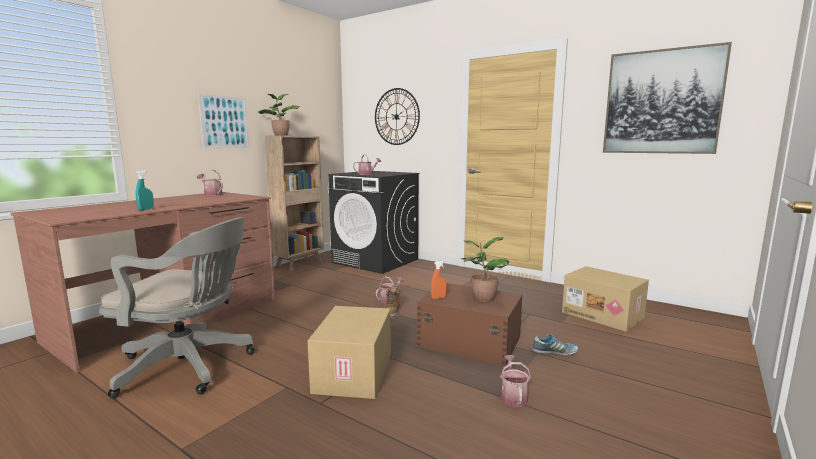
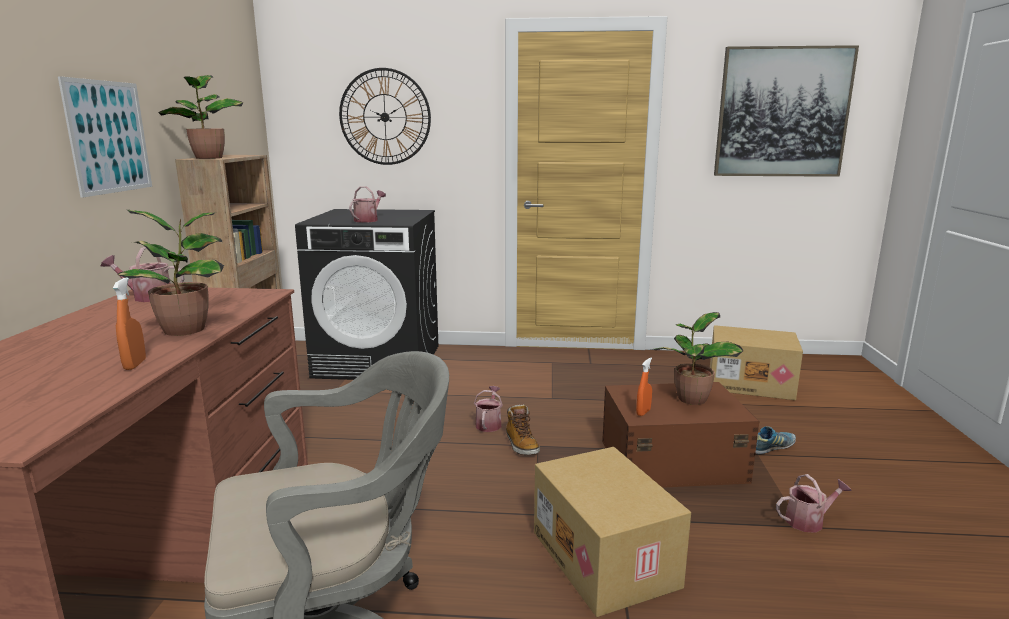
camera: 30 degrees left, 5 degrees up
turquoise spray bottle [136,170,154,210] -> orange spray bottle [113,277,146,370]
watering can [500,355,531,407] -> watering can turned 105 degrees clockwise [776,474,852,533]
none -> potted plant [118,210,224,336]

